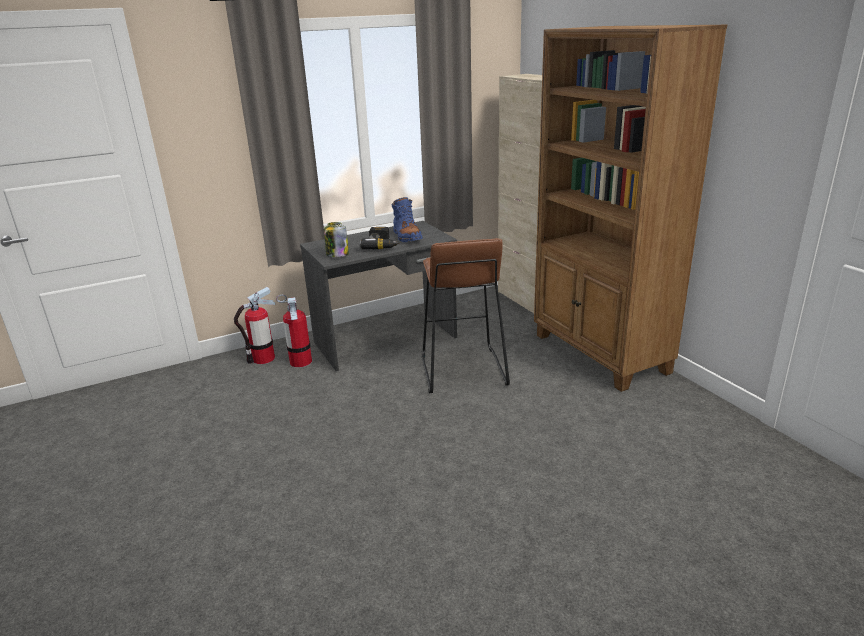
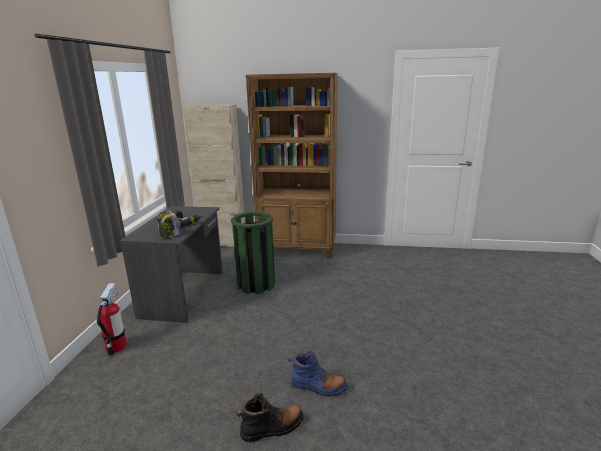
camera: 55 degrees left, 5 degrees down
fire extinguisher [276,295,312,367] -> none
blue boot [391,197,423,242] -> blue boot moved to [288,351,348,397]
brown stool [422,238,510,393] -> green trash can [231,211,275,294]
none -> black boot [236,393,303,443]

